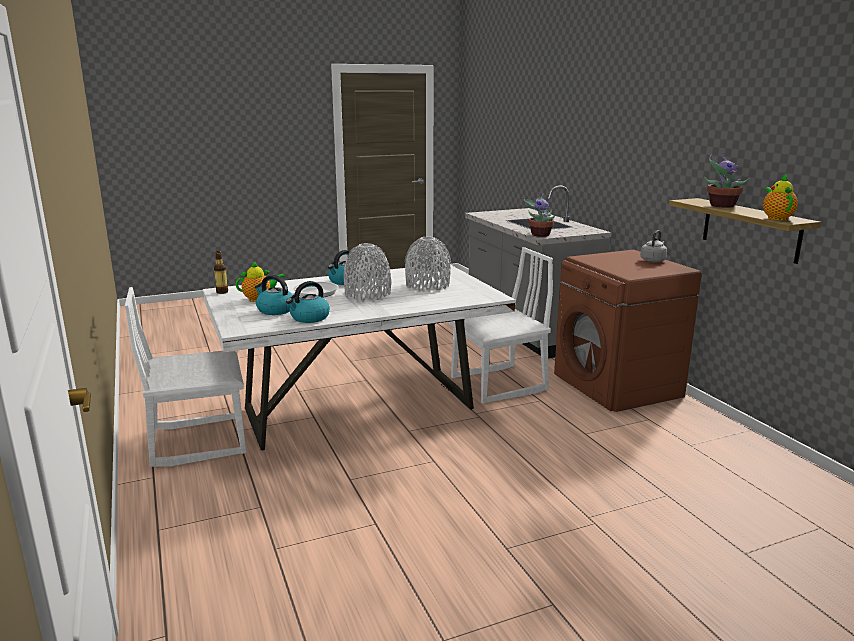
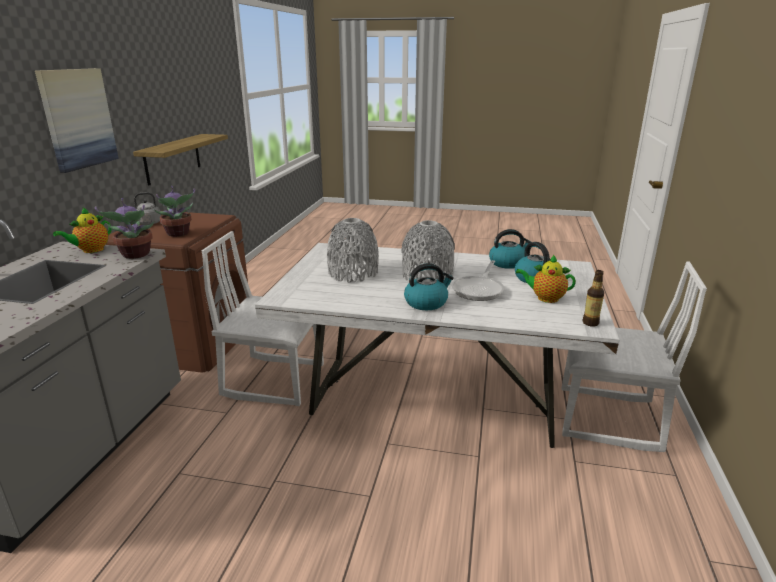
camera: 145 degrees left, 5 degrees up
potted plant [704,152,750,208] -> potted plant moved to [154,186,195,237]
teapot [763,174,798,221] -> teapot moved to [53,207,112,253]
none -> picture [35,68,119,173]

